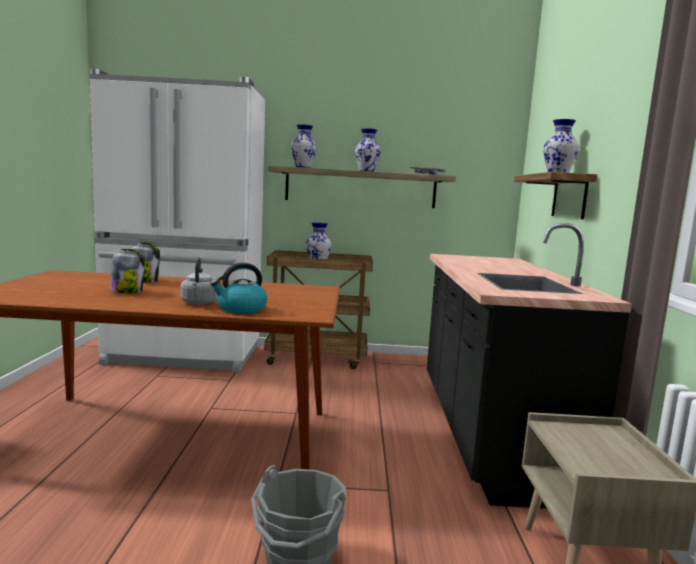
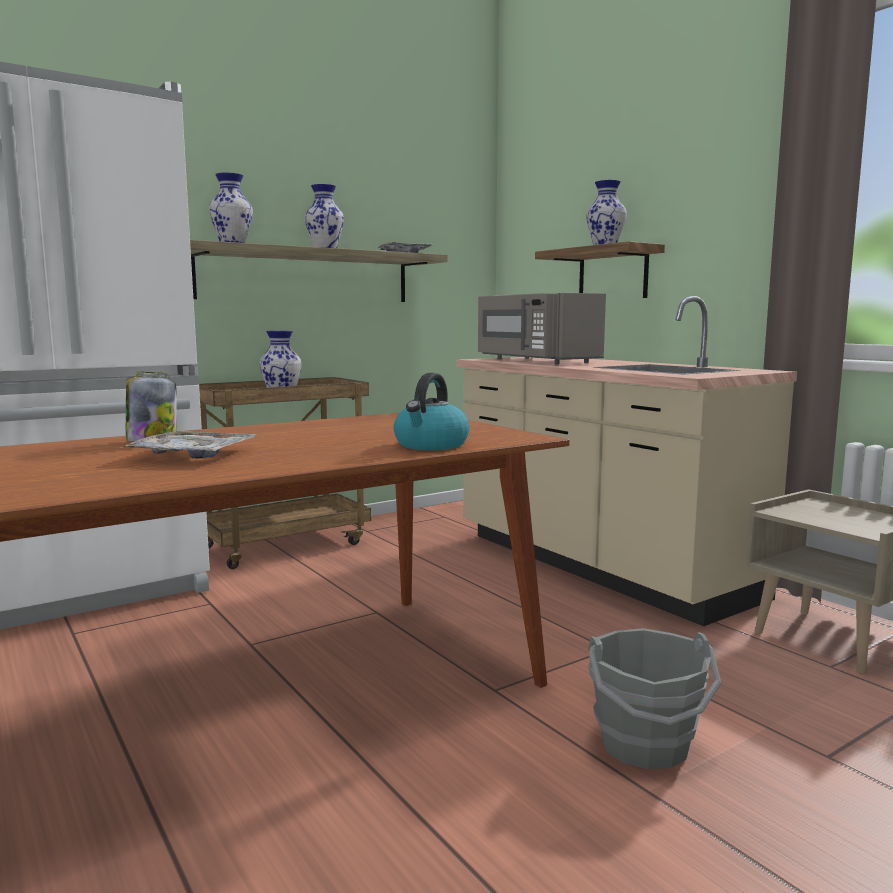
camera: 35 degrees left, 0 degrees up
jar [110,249,145,293] -> tray [120,431,257,458]
grey kettle [181,257,217,305] -> none
black counter [427,223,632,509] -> beige counter [456,296,797,626]
none -> grey microwave [478,293,606,365]

